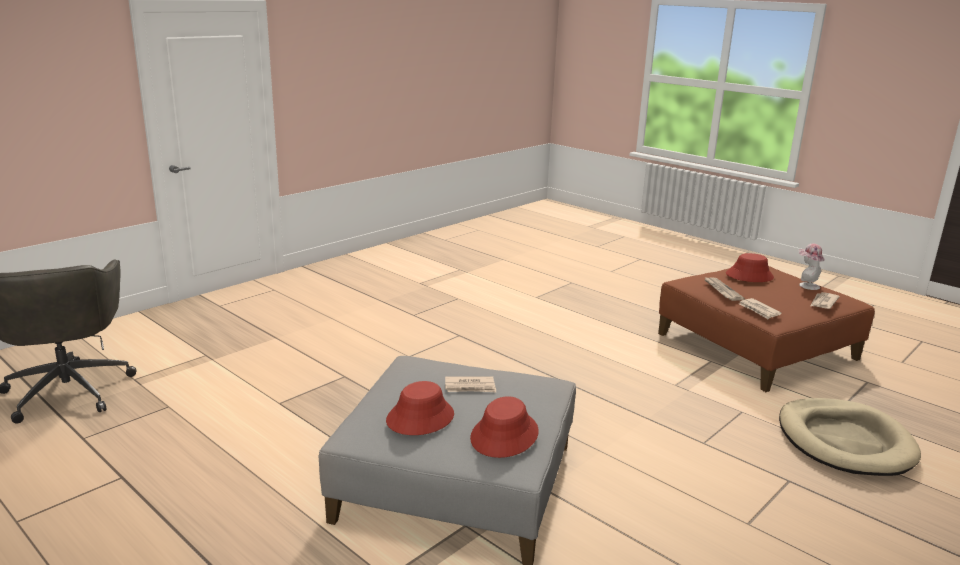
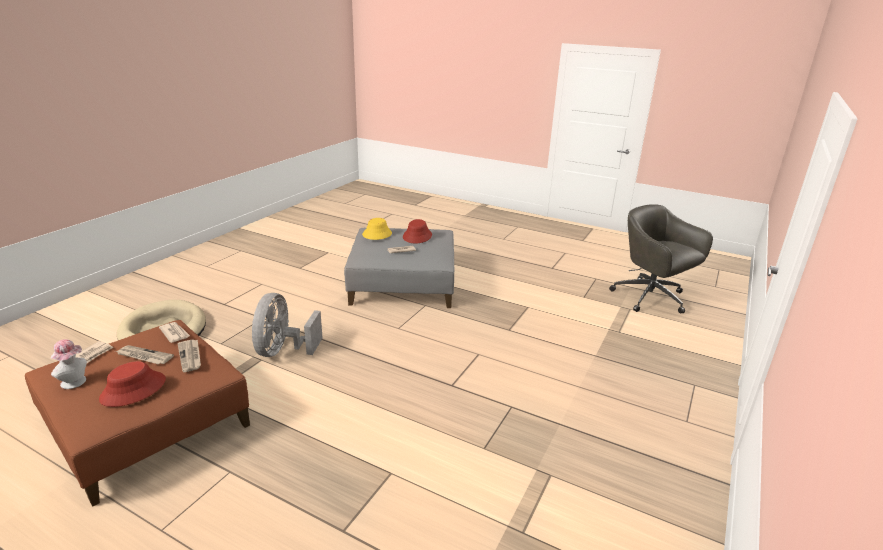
camera: 165 degrees right, 5 degrees up
red hat [470,396,539,458] -> yellow hat [362,218,392,240]
none -> newspaper [115,345,174,364]
none -> grey fan [252,293,323,357]

